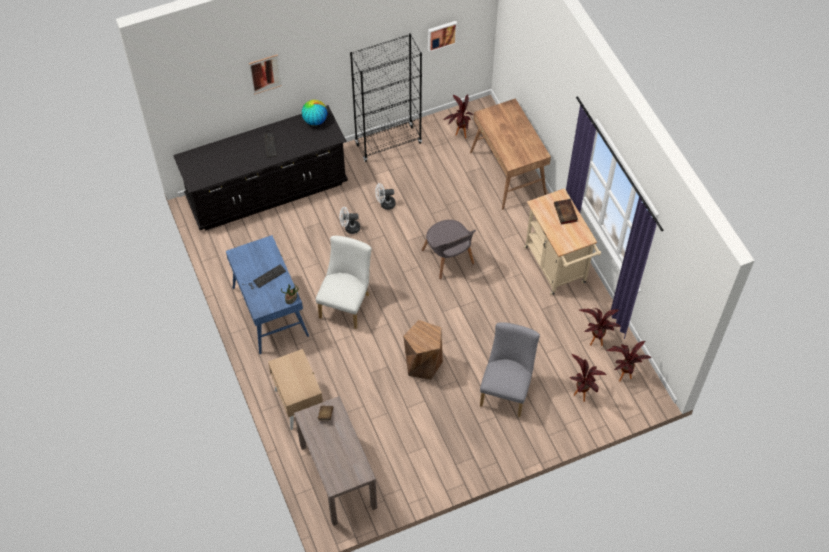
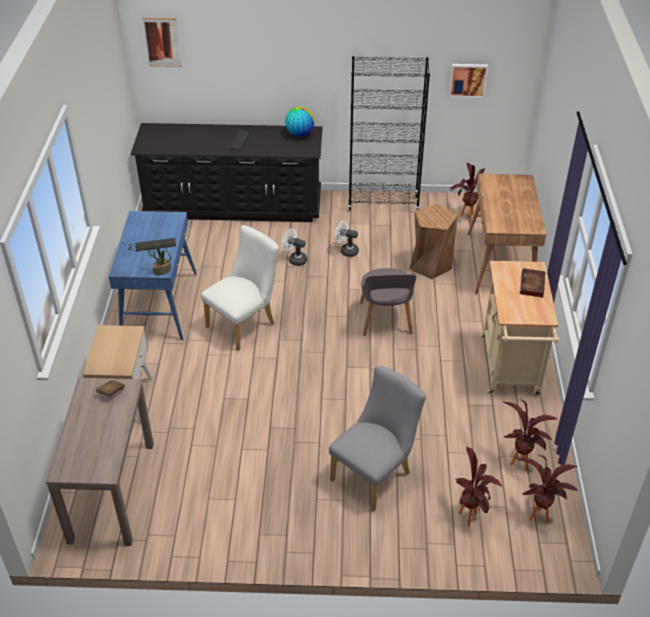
camera: 25 degrees right, 15 degrees down
picture [249,54,282,95] -> picture moved to [142,18,182,67]
brown stool [403,320,443,380] -> brown stool moved to [410,204,458,279]

